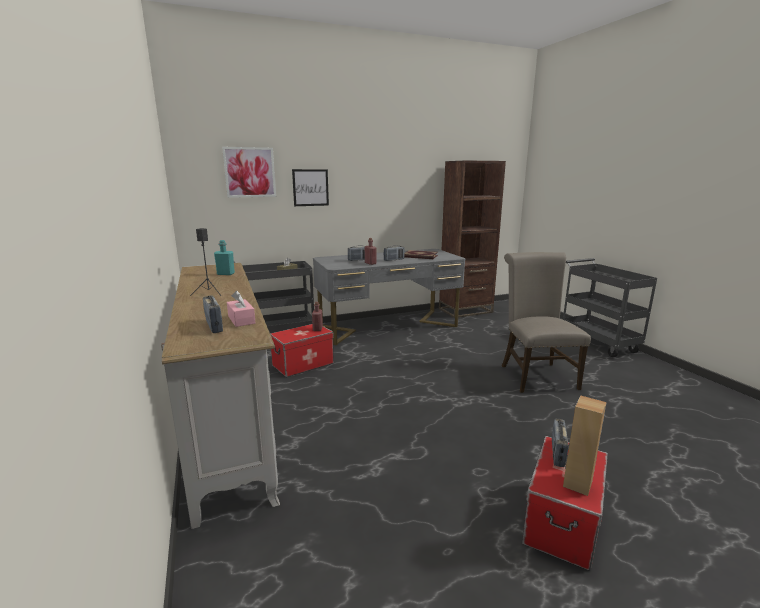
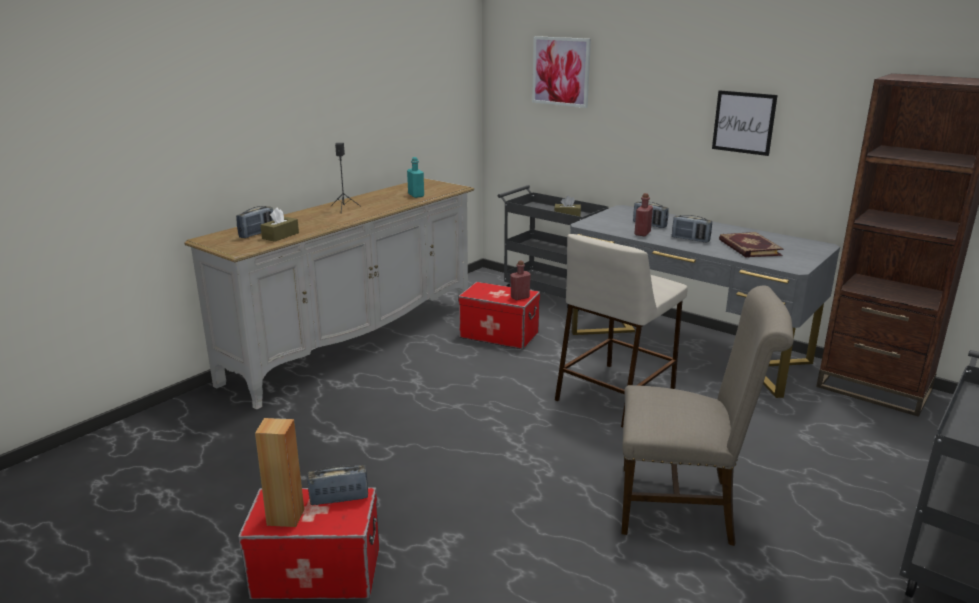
camera: 60 degrees right, 5 degrees up
pink tissue box [227,290,255,327] -> brown tissue box [260,208,299,242]
picture [292,169,329,206] -> picture moved to [712,90,778,156]
beige chair [502,252,591,393] -> beige chair turned 45 degrees clockwise [622,285,794,546]
none -> beige stool [555,234,687,427]

